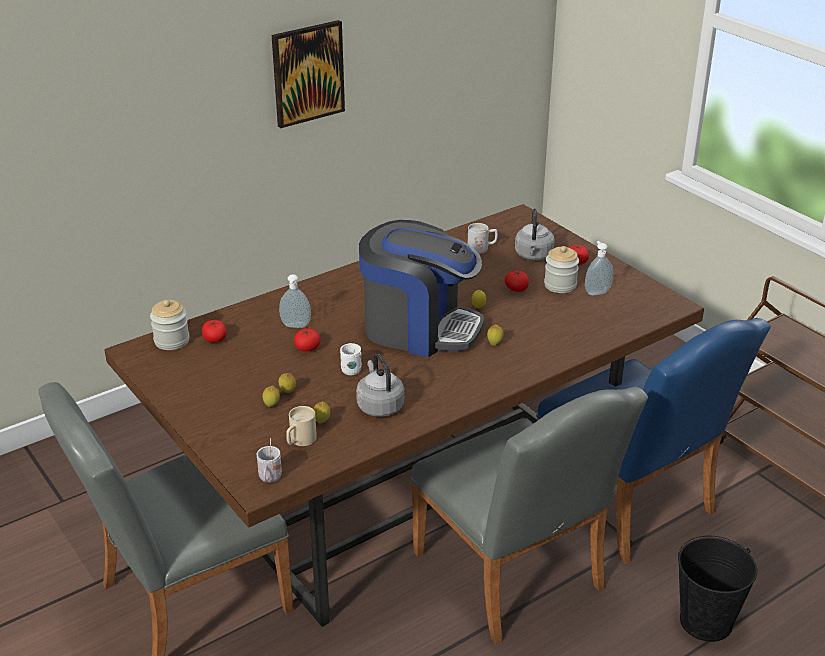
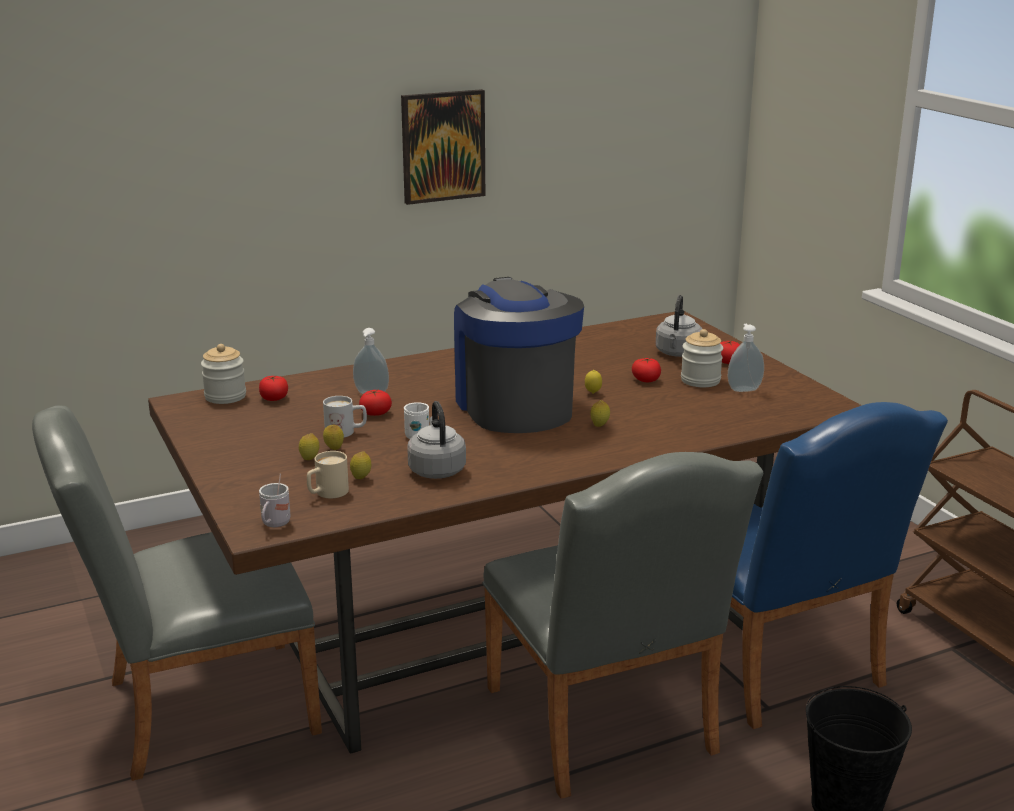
camera: 10 degrees right, 10 degrees down
coffee machine [359,220,484,357] -> coffee machine turned 135 degrees counterclockwise [454,277,584,433]
white mug [468,223,498,254] -> white mug moved to [323,396,367,437]

